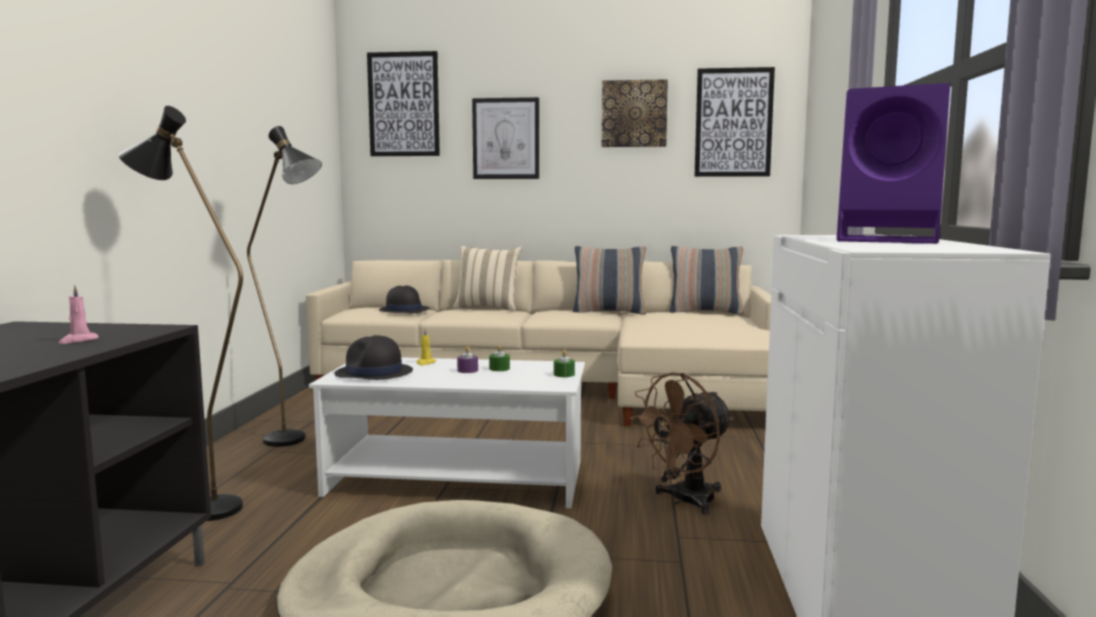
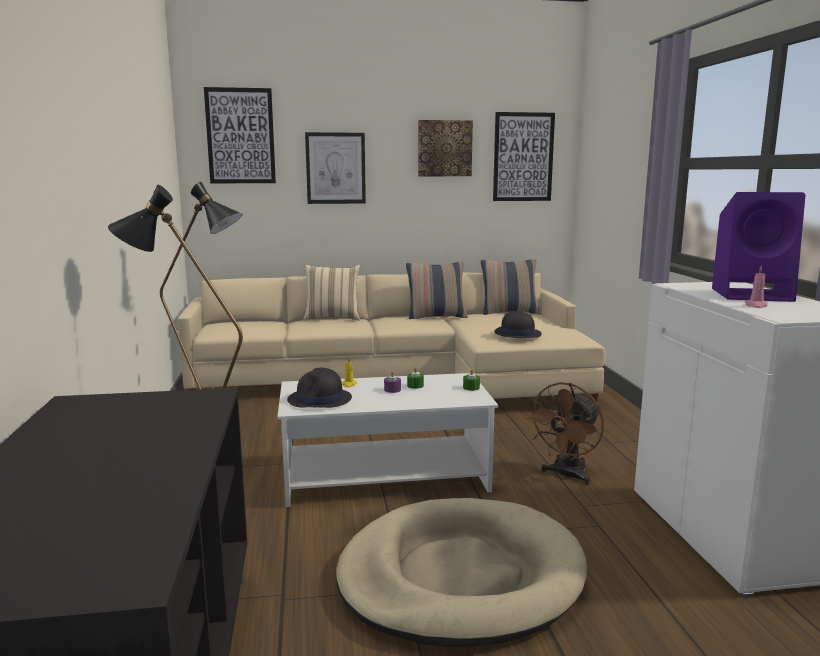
camera: 15 degrees left, 5 degrees up
pink candle [58,285,99,344] -> pink candle moved to [745,265,768,308]
black hat [379,285,430,314] -> black hat moved to [494,311,541,338]

